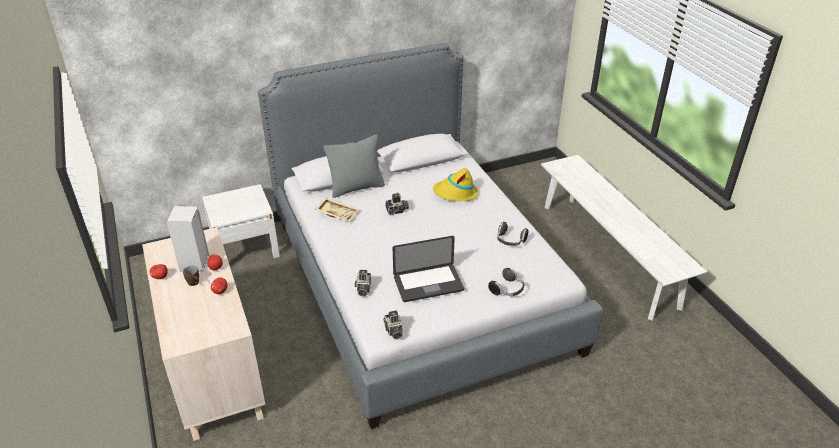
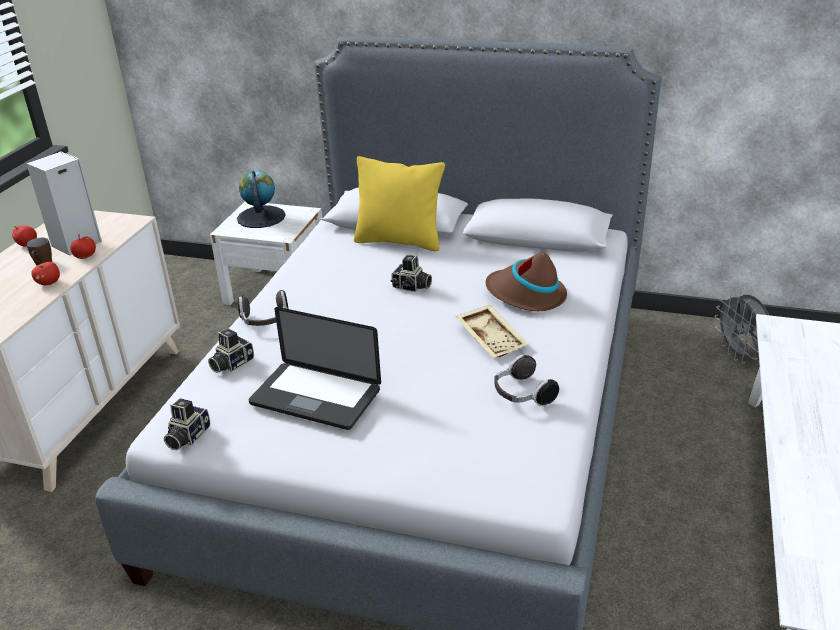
camera: 40 degrees right, 5 degrees down
beige tray [316,197,359,222] -> beige tray moved to [456,305,529,358]
grey pillow [323,135,385,198] -> yellow pillow [354,156,445,251]
yellow hat [433,168,478,201] -> brown hat [486,252,567,311]
headphones [488,268,525,296] -> headphones moved to [238,290,288,326]
none -> globe [237,171,286,228]
none -> grey fan [715,293,769,363]

